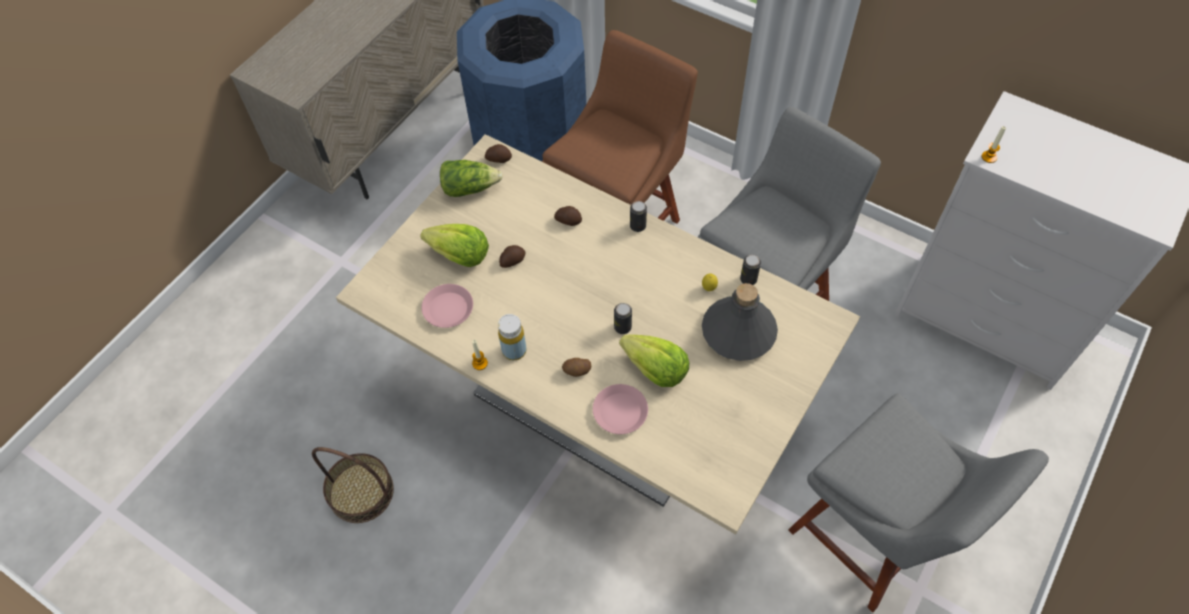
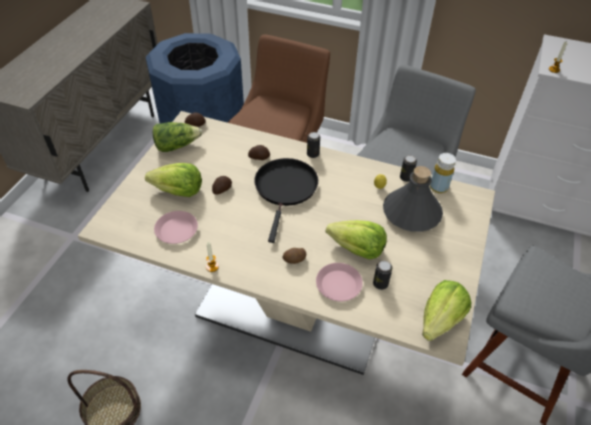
camera: 15 degrees left, 10 degrees down
yellow bottle [498,314,526,360] -> yellow bottle moved to [430,153,456,193]
can [614,303,632,334] -> can moved to [373,261,392,290]
none -> black frying pan [254,158,318,243]
none -> lettuce [422,280,471,341]

